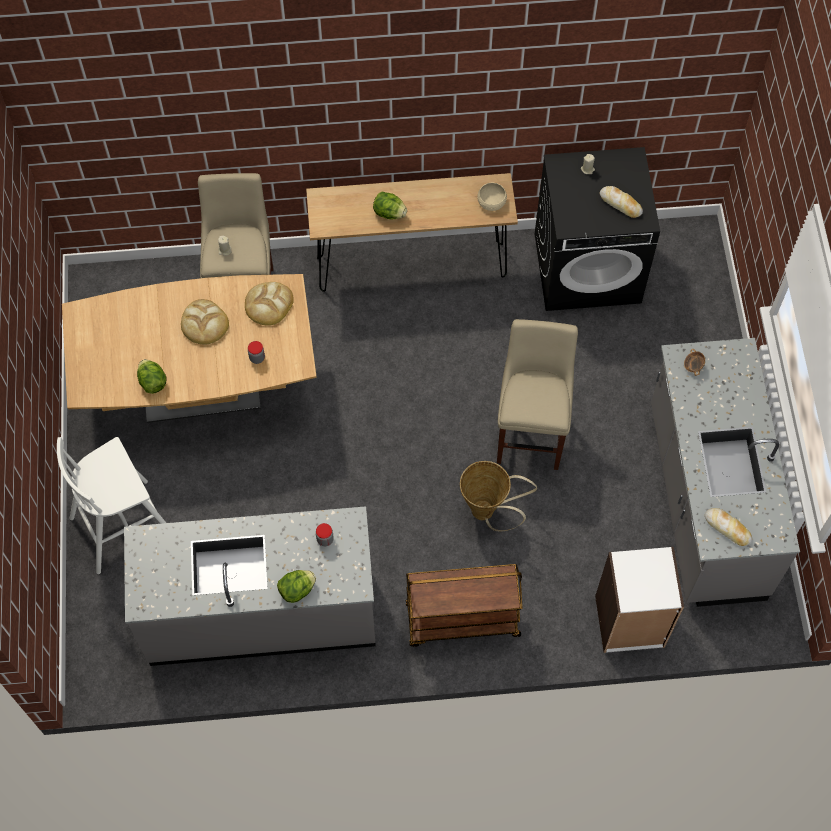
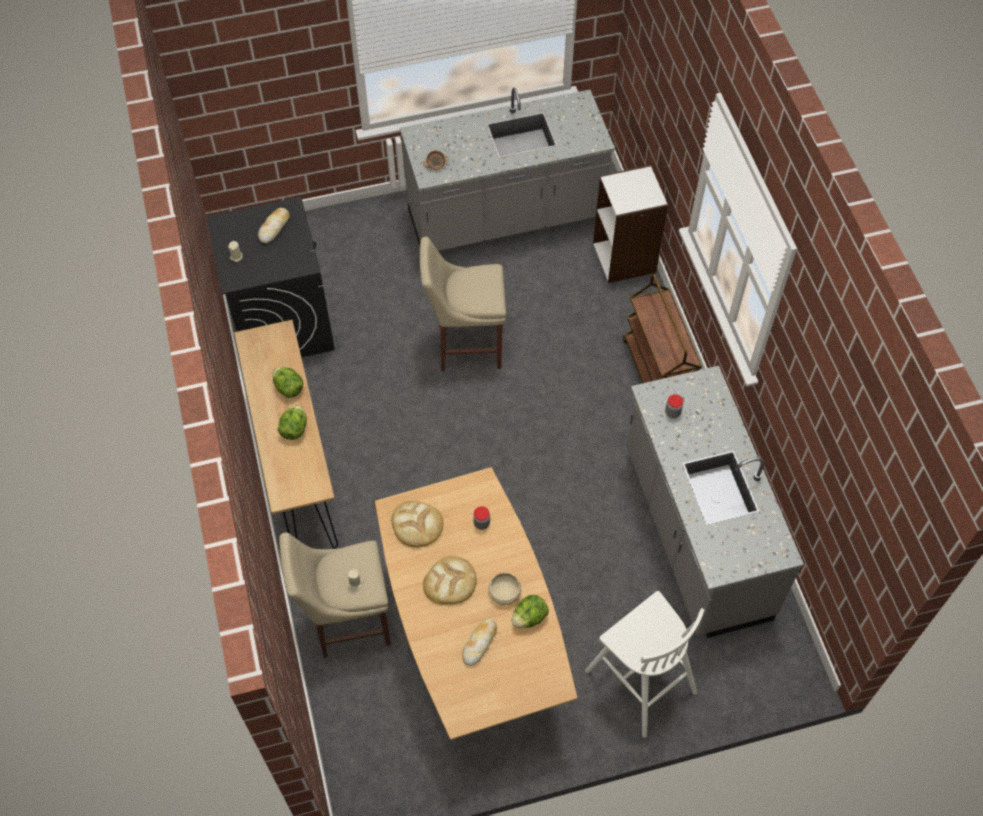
camera: 100 degrees left, 5 degrees down
lettuce [277,570,316,603] -> lettuce moved to [272,367,303,398]
basket [460,461,537,531] -> none
beige bowl [477,183,507,211] -> beige bowl moved to [488,573,521,605]
bread [705,508,752,546] -> bread moved to [462,618,497,666]

